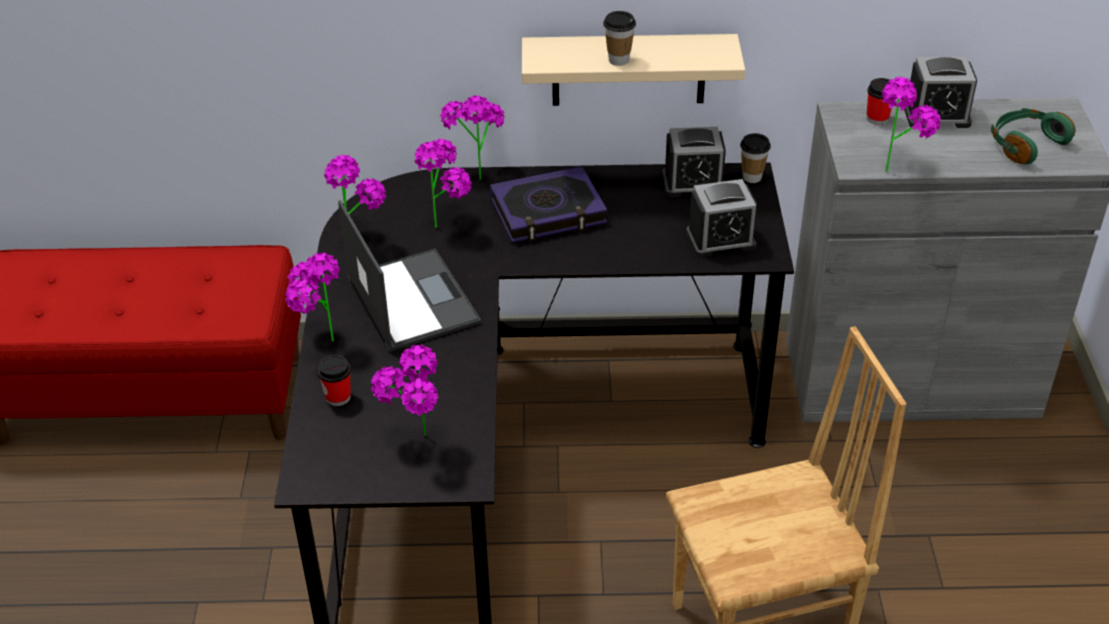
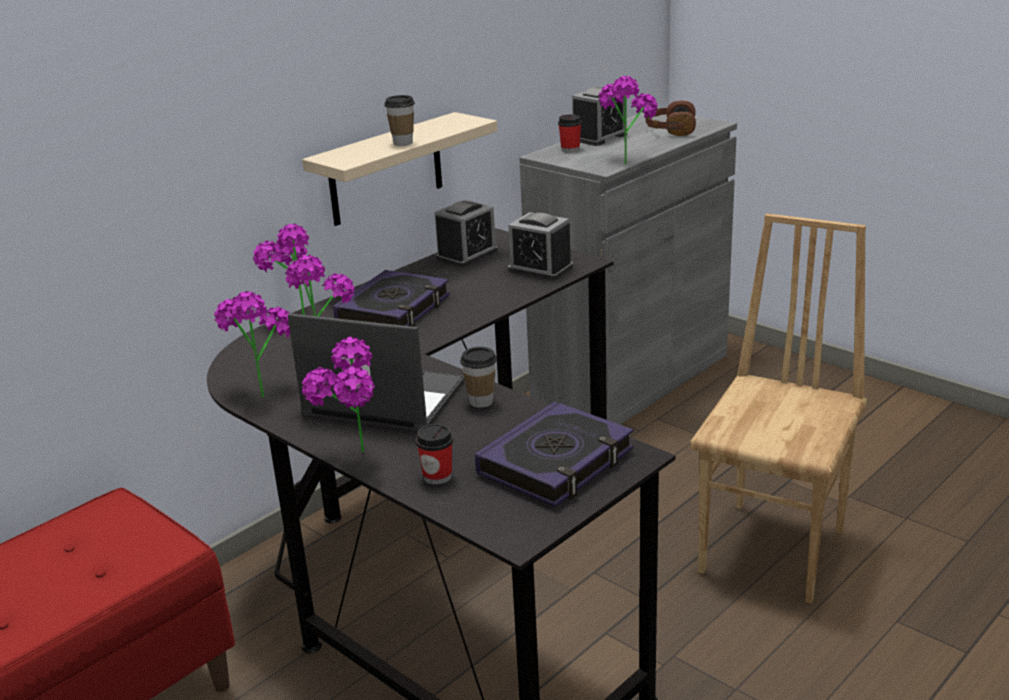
camera: 45 degrees left, 15 degrees down
potted plant [371,344,439,436] -> book [475,402,633,507]
alarm clock [686,179,757,257] -> alarm clock turned 90 degrees clockwise [508,212,573,280]
cup [740,133,771,183] -> cup moved to [460,347,497,408]
green headphones [991,108,1075,164] -> brown headphones [646,100,696,136]

